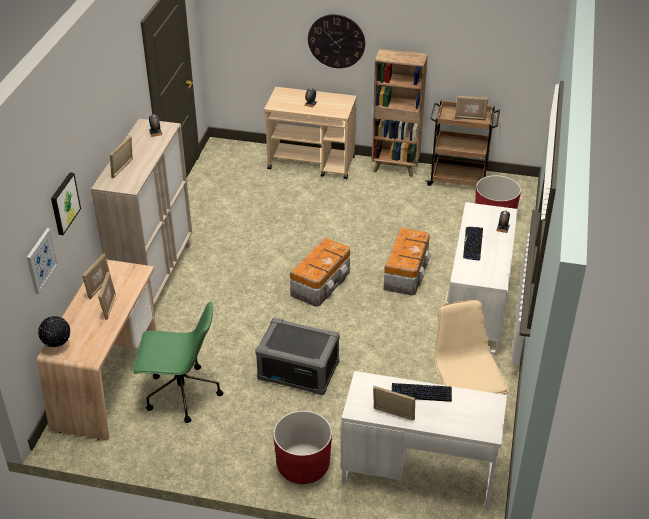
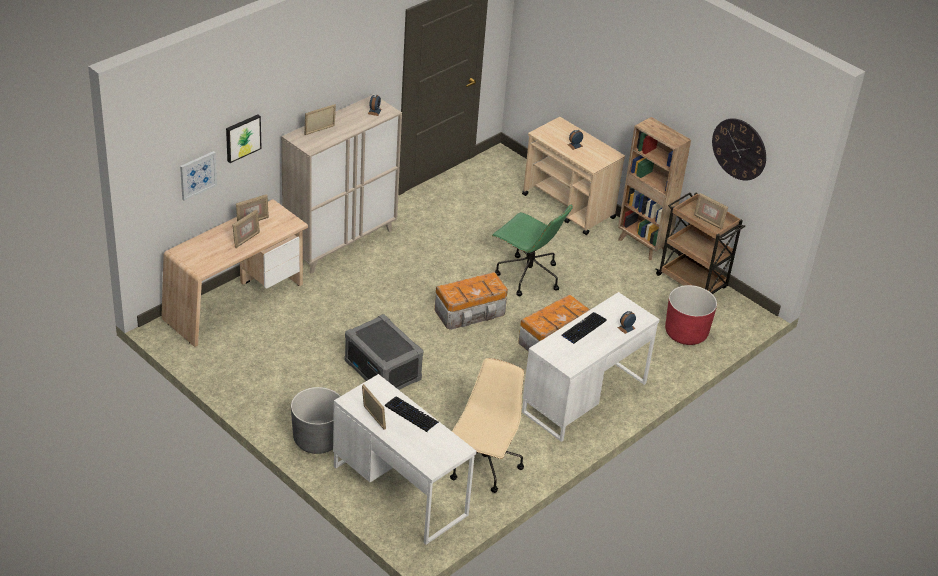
camera: 30 degrees right, 0 degrees up
globe [38,316,70,347] -> none
green office chair [133,301,223,423] -> green office chair moved to [492,205,573,296]
red planter [273,410,332,484] -> grey planter [291,387,340,454]
wall clock [308,14,365,68] -> wall clock moved to [712,118,766,181]

